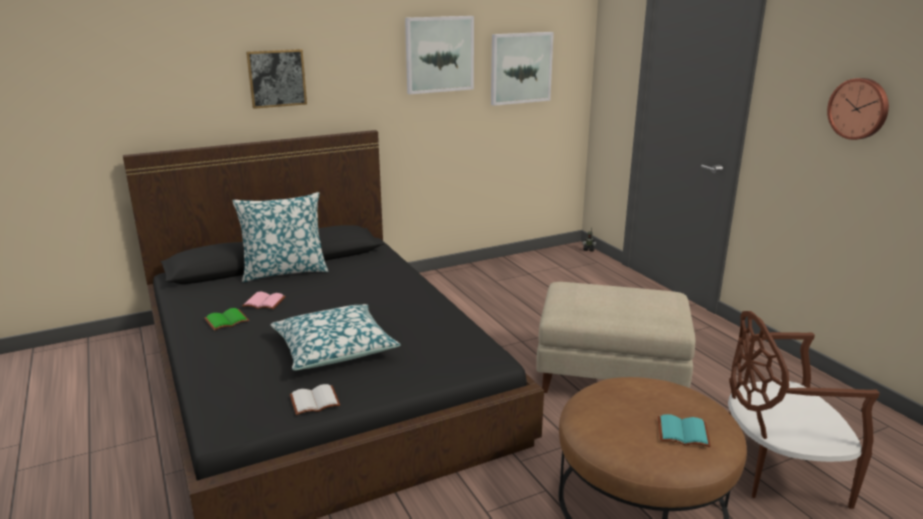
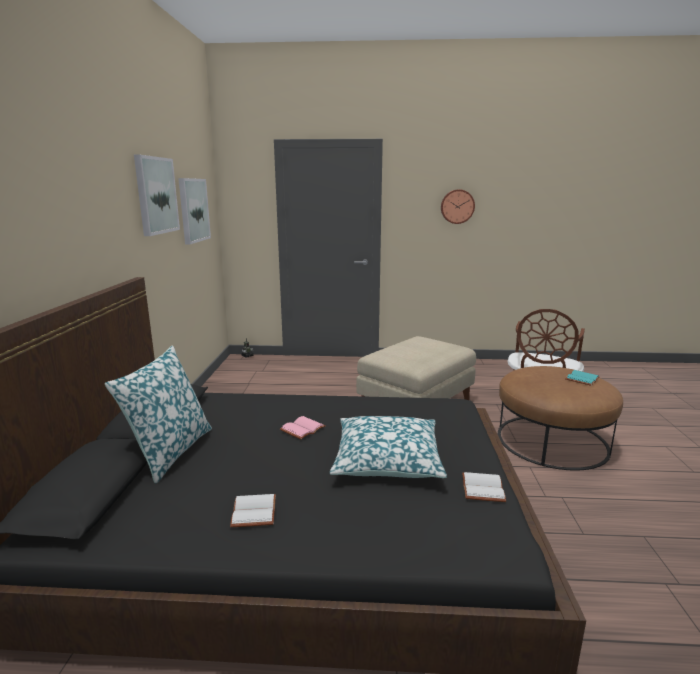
camera: 60 degrees left, 5 degrees down
green book [204,308,249,331] -> white book [230,494,276,527]
pink book [242,292,286,309] -> pink book moved to [280,416,326,439]
picture [246,49,307,109] -> none

